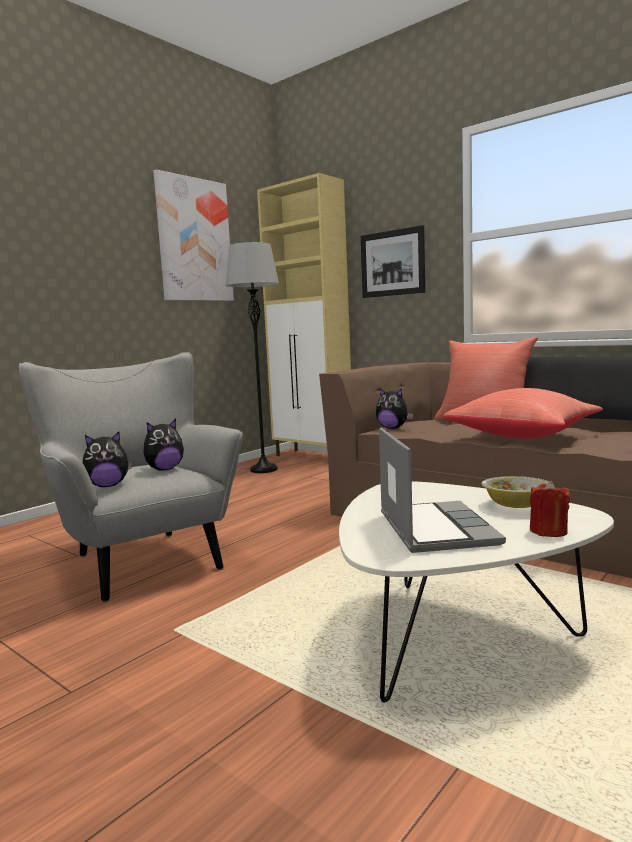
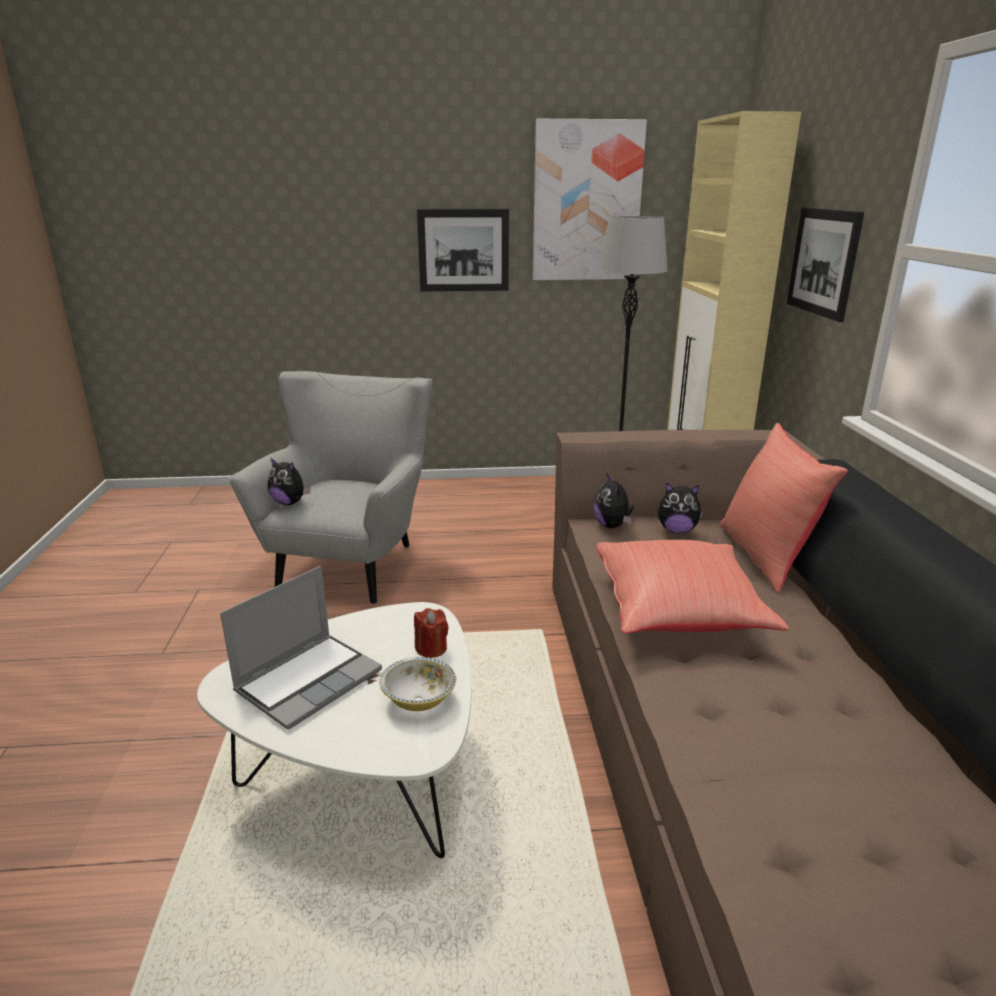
camera: 45 degrees right, 15 degrees up
plush toy [143,419,184,471] -> plush toy moved to [658,482,703,533]
red candle [530,481,570,537] -> red candle moved to [414,608,449,658]
none -> picture [417,209,509,291]

